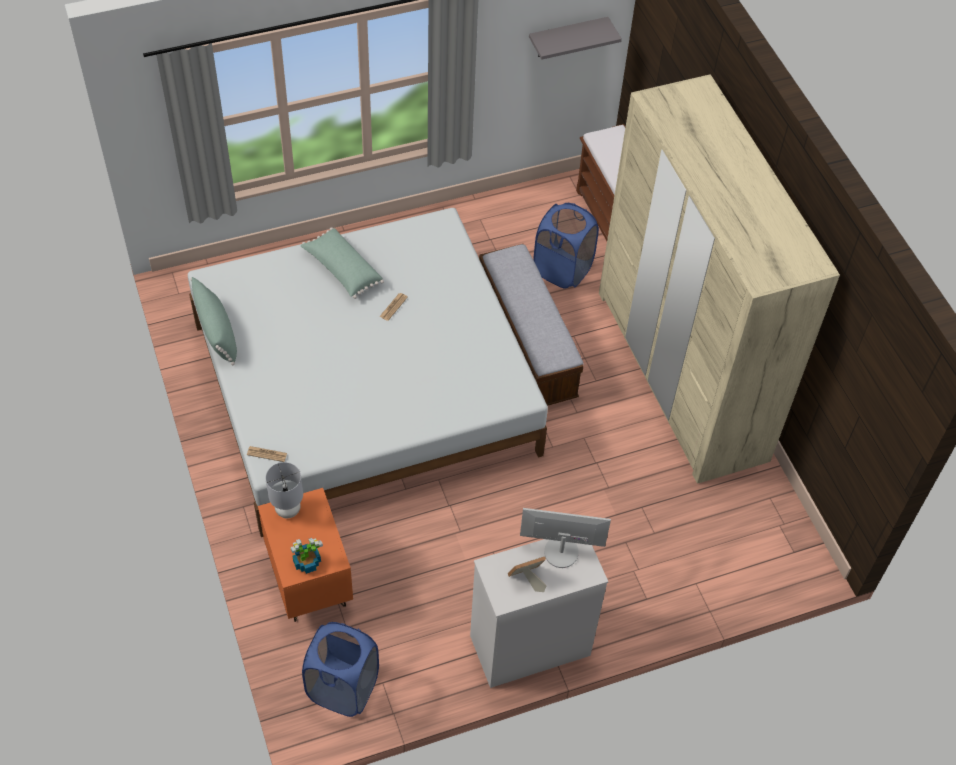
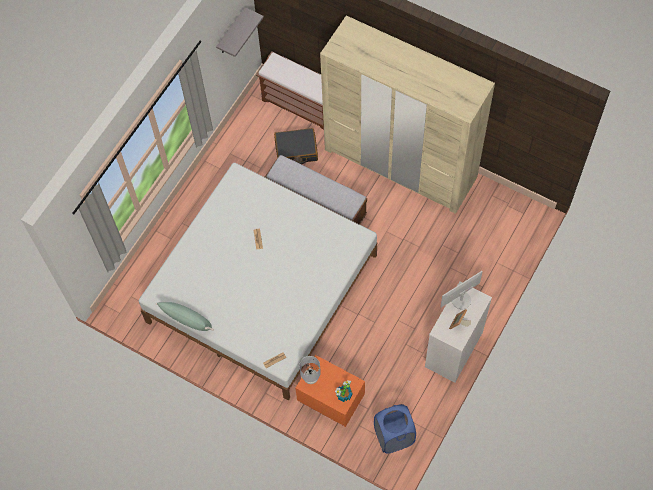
camera: 35 degrees left, 10 degrees up
green pillow [301,227,384,299] -> none
blue laundry basket [533,203,599,289] -> black suitcase [274,128,318,165]

